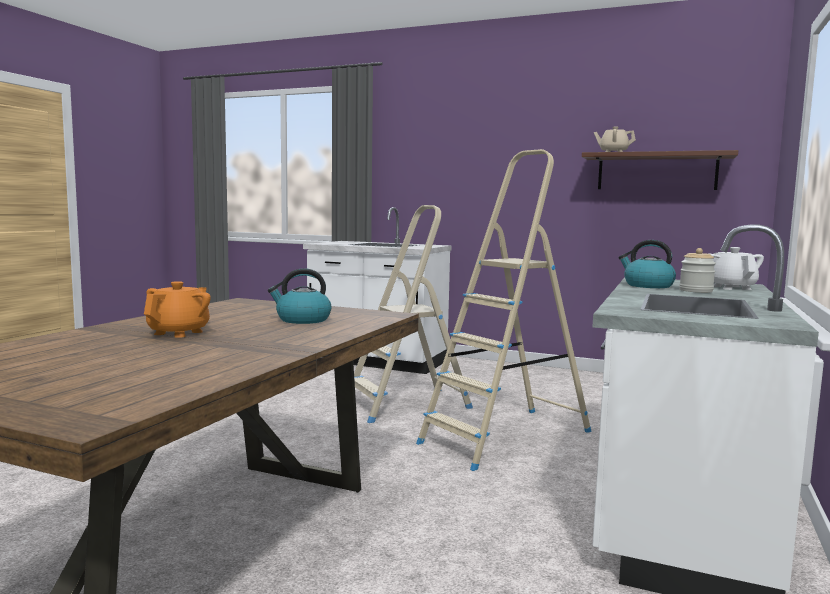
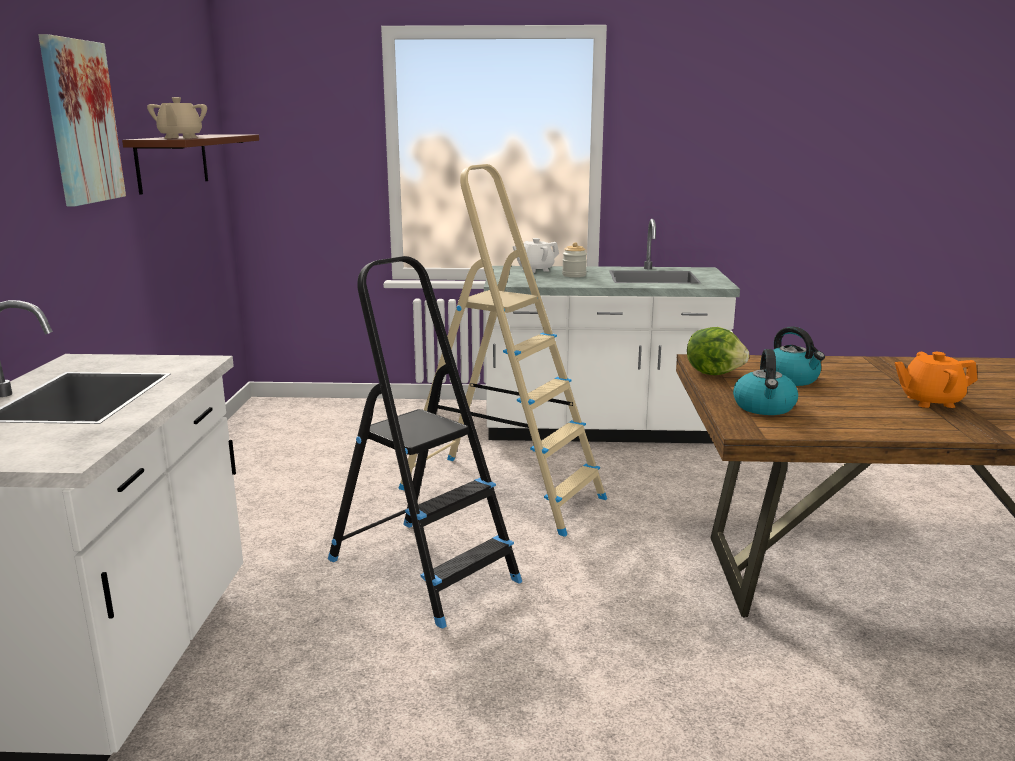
camera: 110 degrees left, 10 degrees up
beige step ladder [354,205,473,423] -> black step ladder [328,256,522,628]
kettle [619,240,676,288] -> kettle moved to [733,349,798,415]
none -> picture [38,34,126,206]
none -> lettuce [687,327,749,375]

